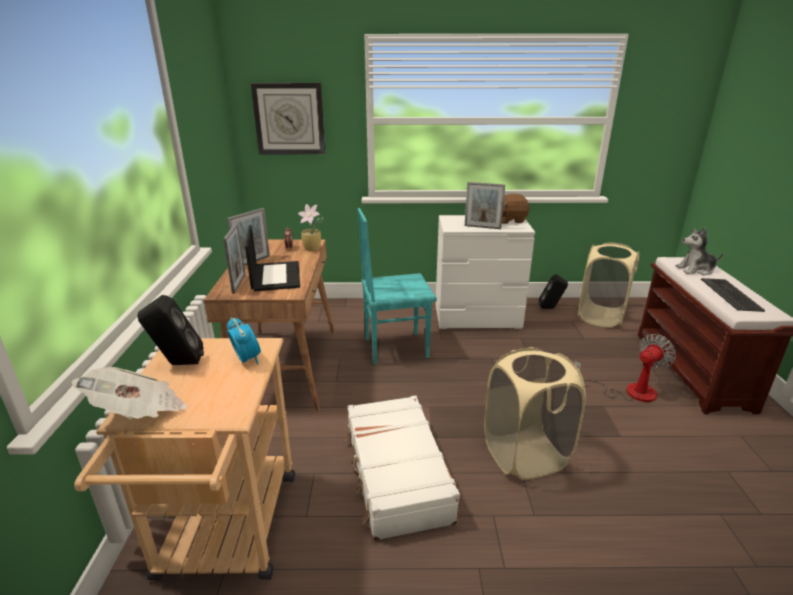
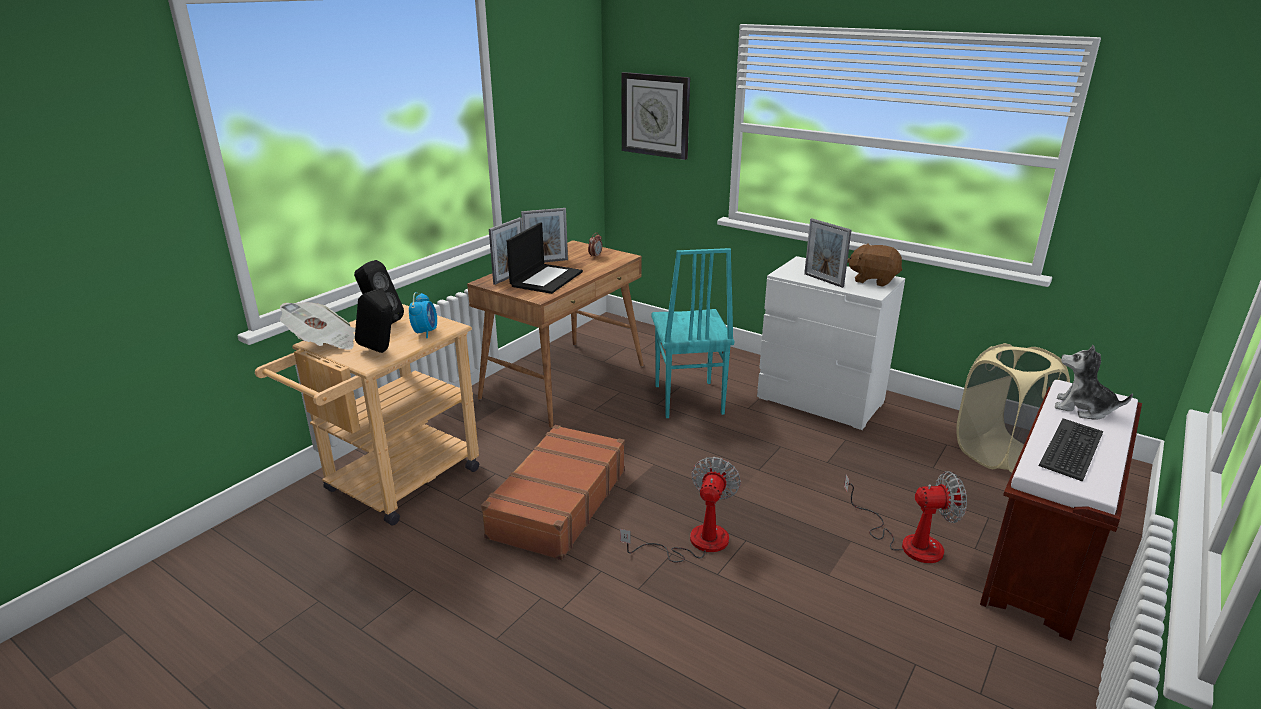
camera: 35 degrees right, 0 degrees up
potted plant [298,204,323,251] -> none
white suitcase [345,395,460,541] -> brown suitcase [481,425,625,560]
turquoise chair [358,208,437,364] -> turquoise chair turned 120 degrees counterclockwise [651,248,734,418]
beige laundry basket [484,347,586,480] -> fan [620,457,741,562]
black speaker [538,274,568,309] -> black speaker moved to [355,288,393,353]

